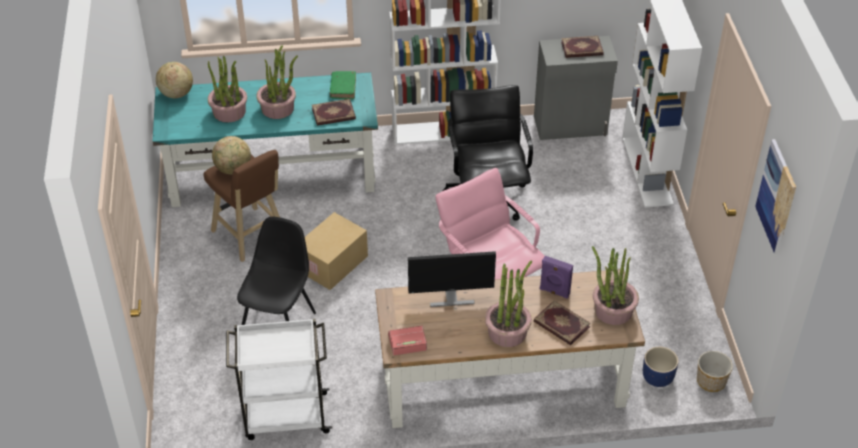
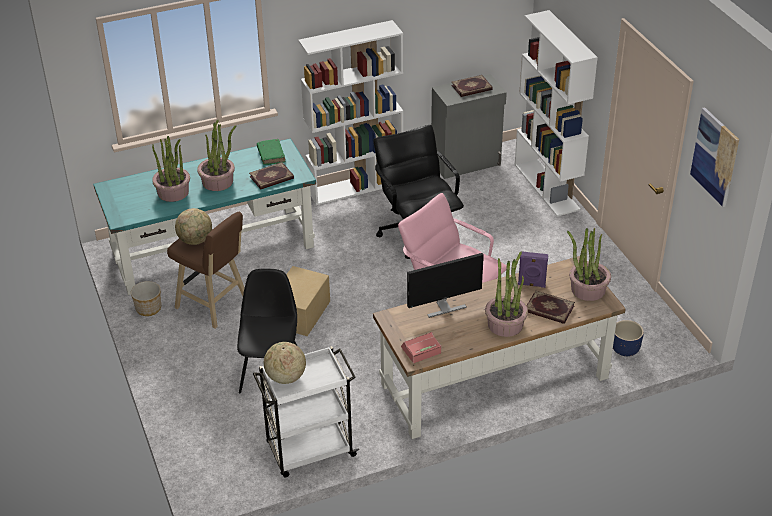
camera: 15 degrees left, 5 degrees down
globe [156,62,193,98] -> globe moved to [264,342,306,384]
planter [697,351,733,392] -> planter moved to [131,281,161,316]

